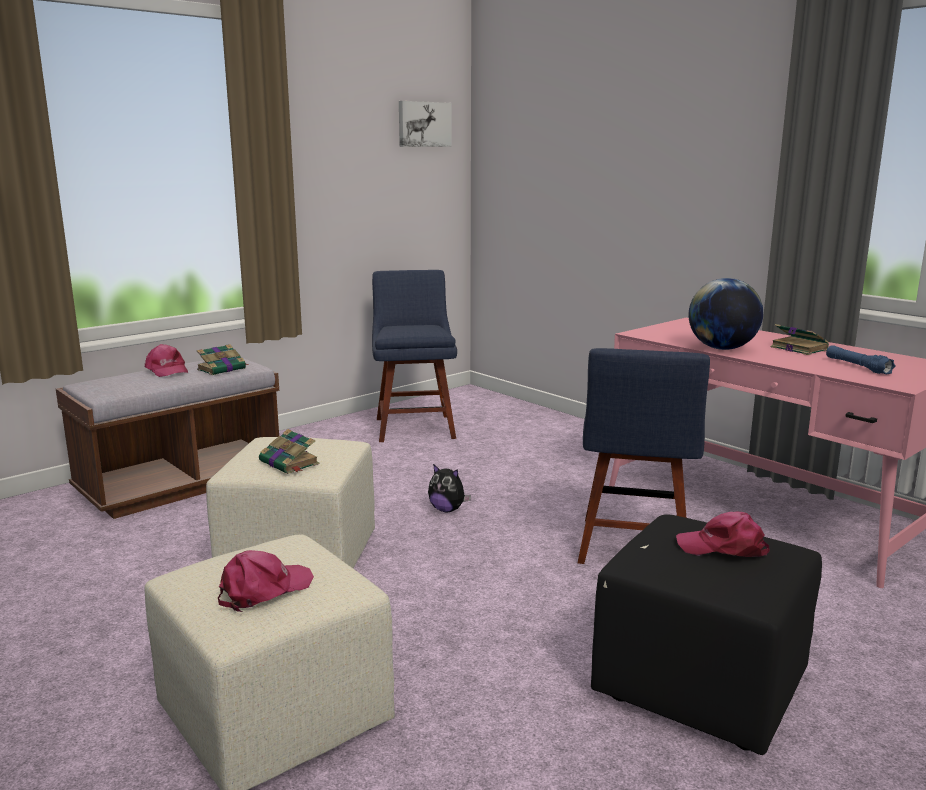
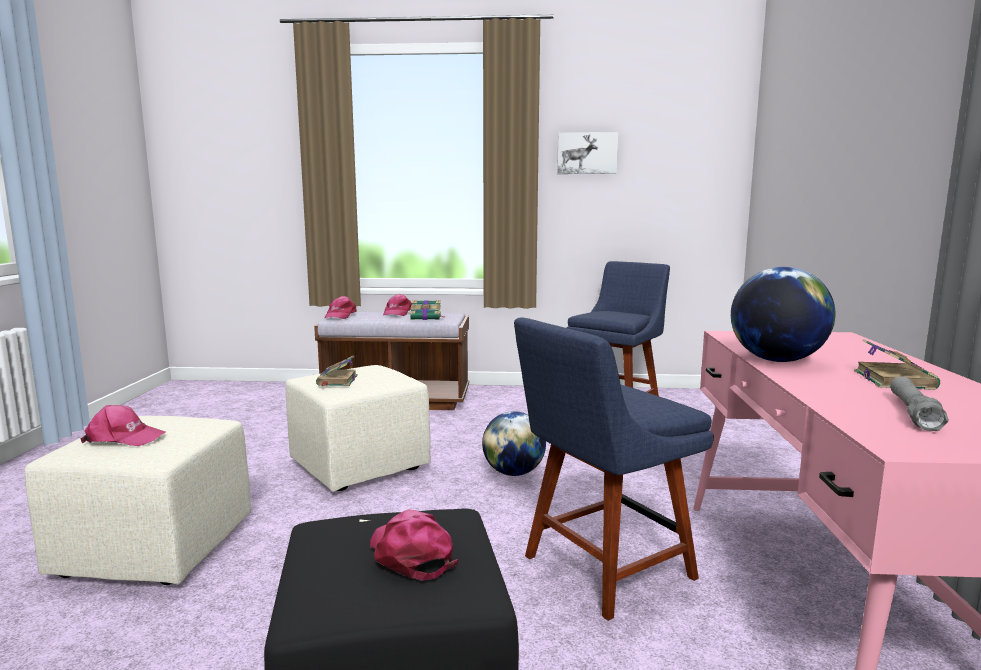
camera: 45 degrees right, 5 degrees down
picture [399,101,452,147] -> picture moved to [557,132,618,174]
plush toy [428,464,471,512] -> globe [482,411,546,476]
blue flashlight [826,346,896,374] -> grey flashlight [890,377,949,431]
none -> pink cap [324,296,357,319]

